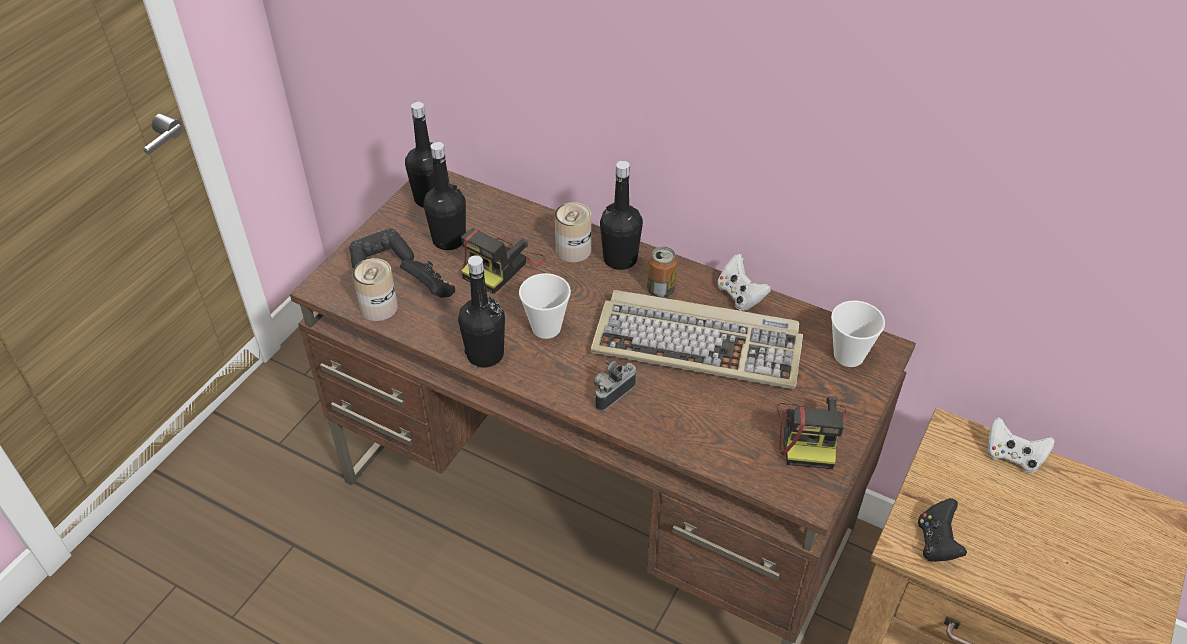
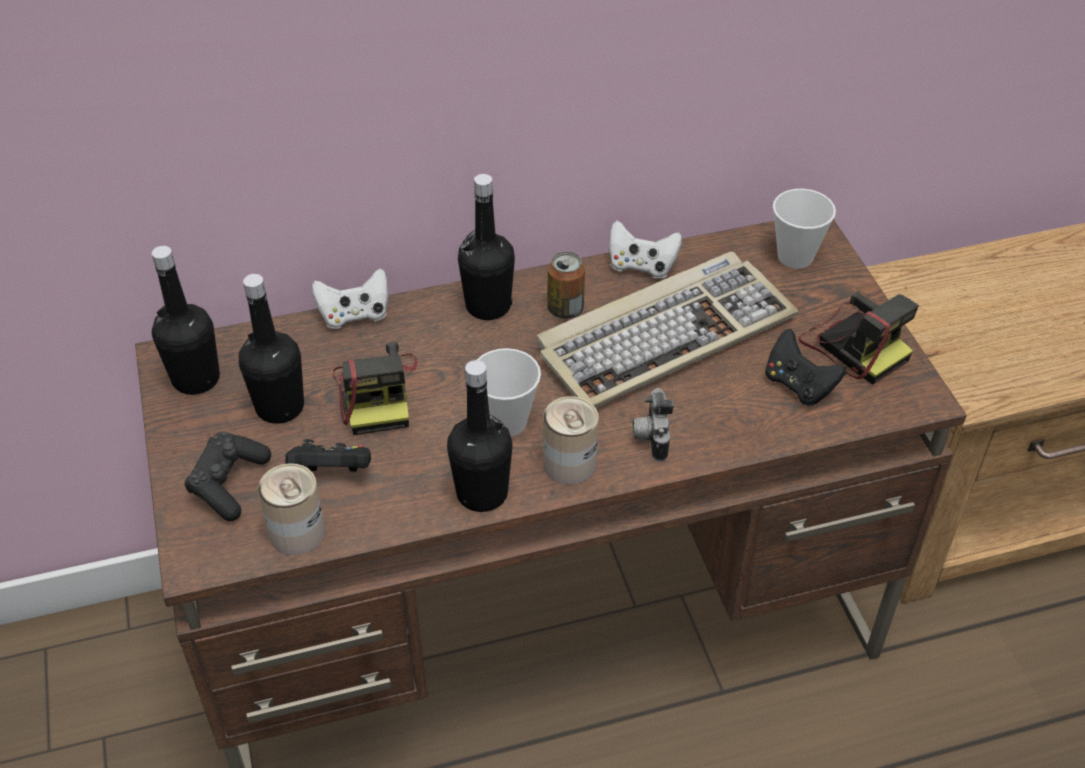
camera: 45 degrees left, 0 degrees up
can [555,202,591,262] -> can moved to [543,396,599,485]
black game controller [918,498,967,562] -> black game controller moved to [765,329,846,406]
white game controller [987,417,1055,473] -> white game controller moved to [312,268,388,329]

